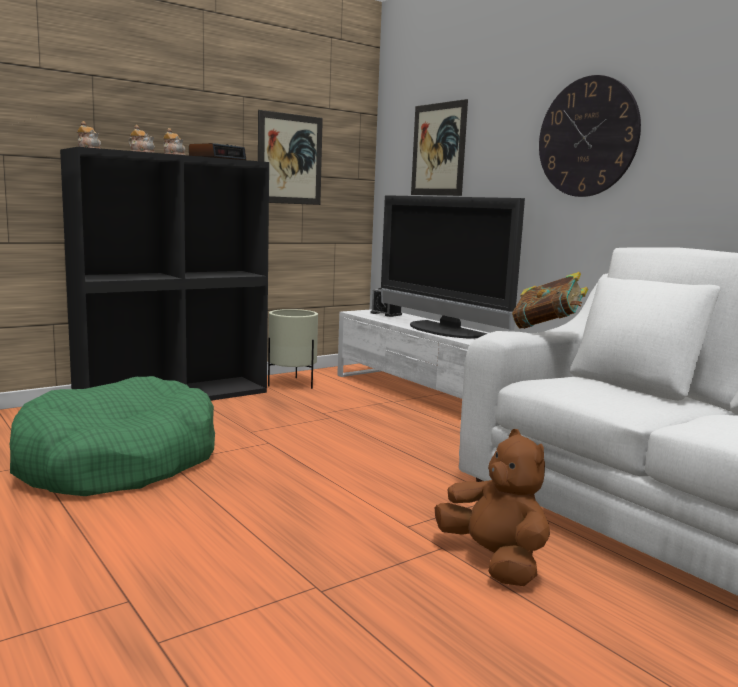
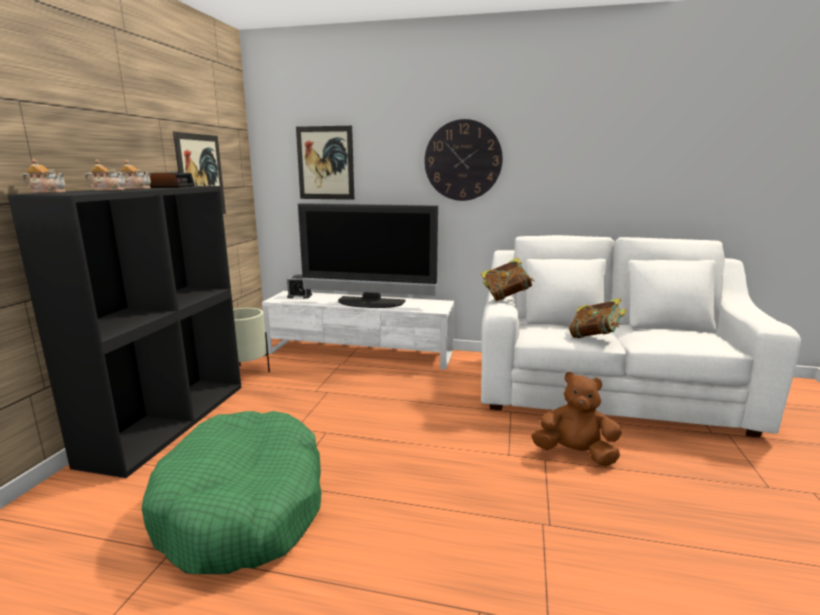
camera: 40 degrees left, 5 degrees up
none -> book [569,298,626,338]

